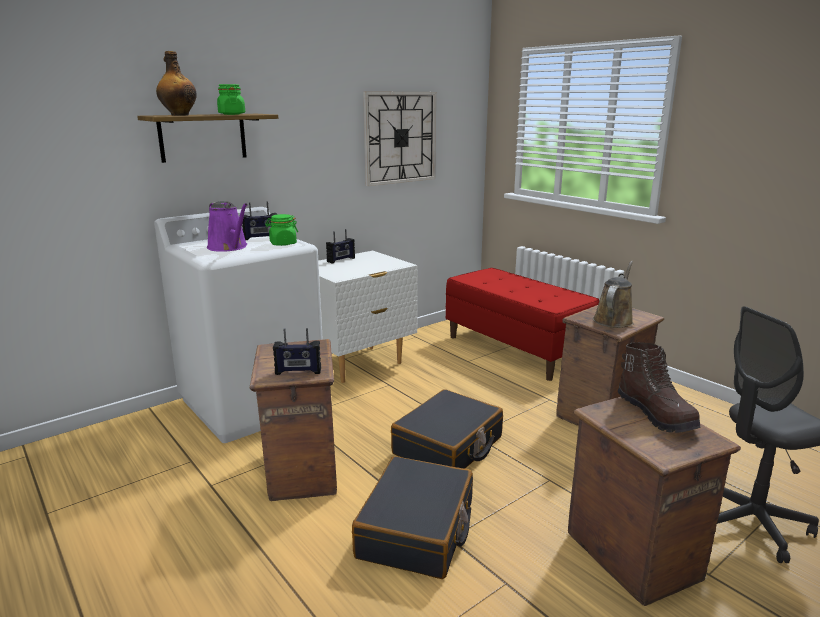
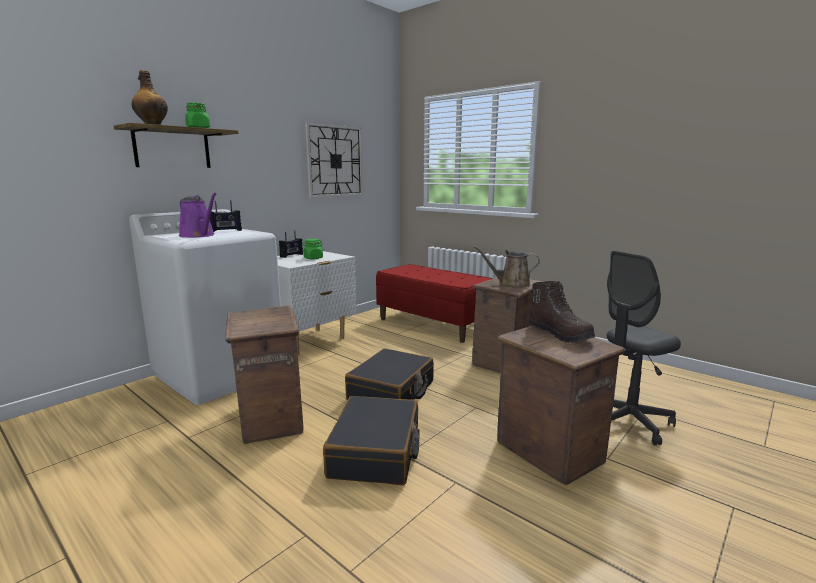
camera: 10 degrees left, 5 degrees down
green jar [265,214,298,246] -> green jar moved to [302,239,323,259]
radio [273,328,321,375] -> none
brown watering can [593,261,634,328] -> brown watering can turned 105 degrees counterclockwise [474,246,540,288]

